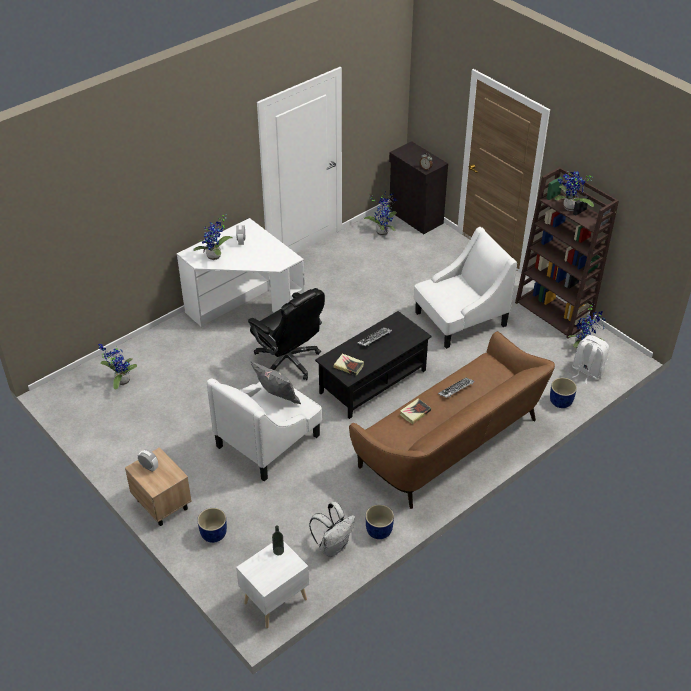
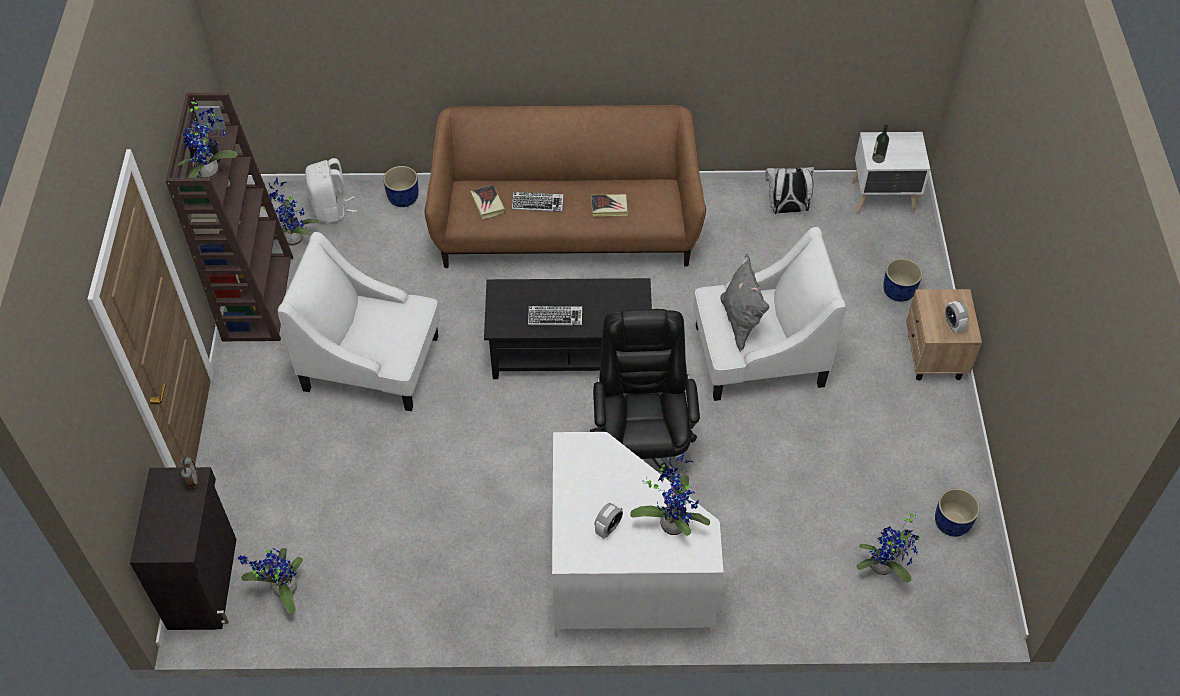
camera: 140 degrees left, 10 degrees up
book [333,353,364,376] -> book moved to [471,185,506,219]
blue planter [365,505,394,539] -> blue planter moved to [935,488,980,537]

